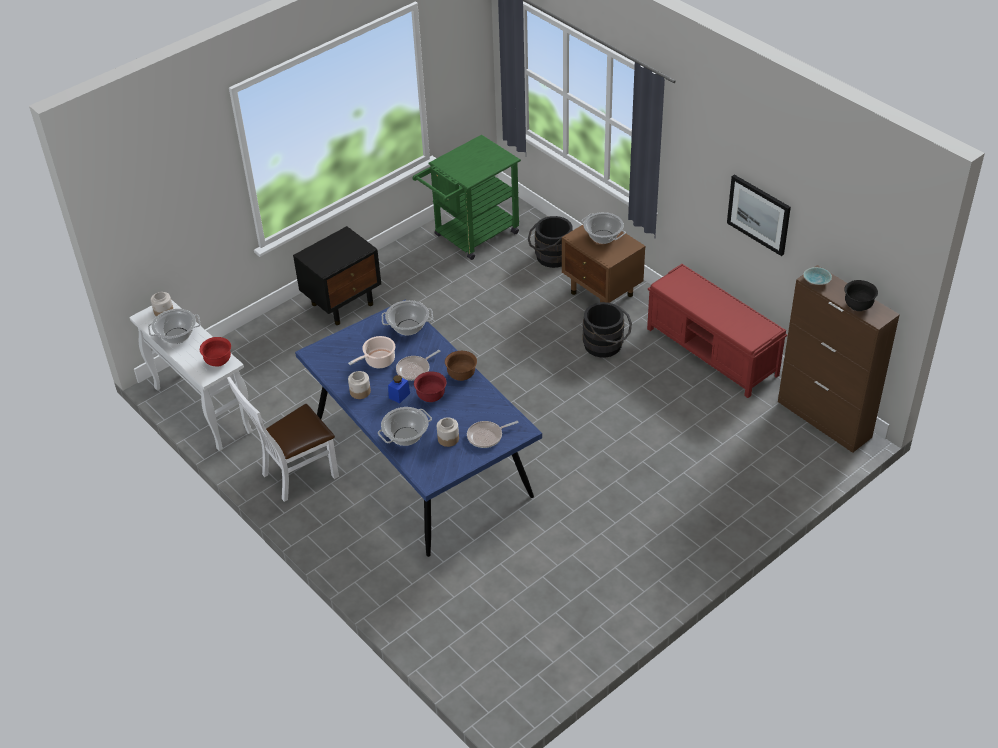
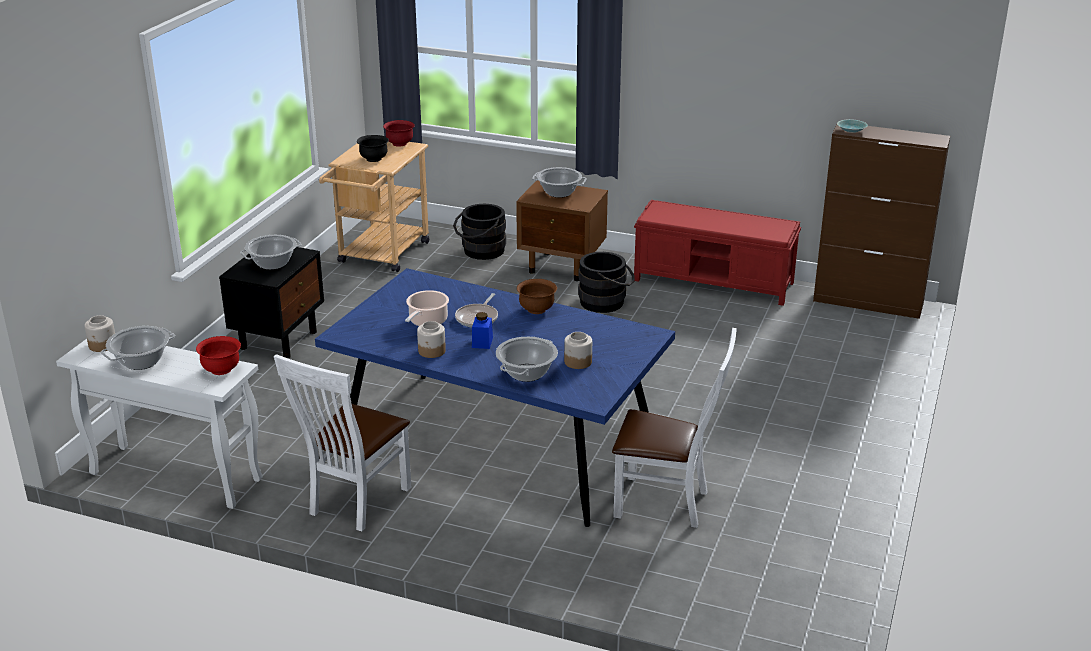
camera: 30 degrees left, 15 degrees down
cooking pot [382,300,433,336] -> cooking pot moved to [240,235,302,270]
green cart [412,135,521,260] -> beige cart [319,141,429,272]
red bowl [414,371,447,402] -> red bowl moved to [383,120,415,147]
frying pan [467,421,518,448] -> none
picture [727,175,791,256] -> none
black bowl [844,280,878,311] -> black bowl moved to [357,135,389,162]
none -> white chair [612,328,737,528]

